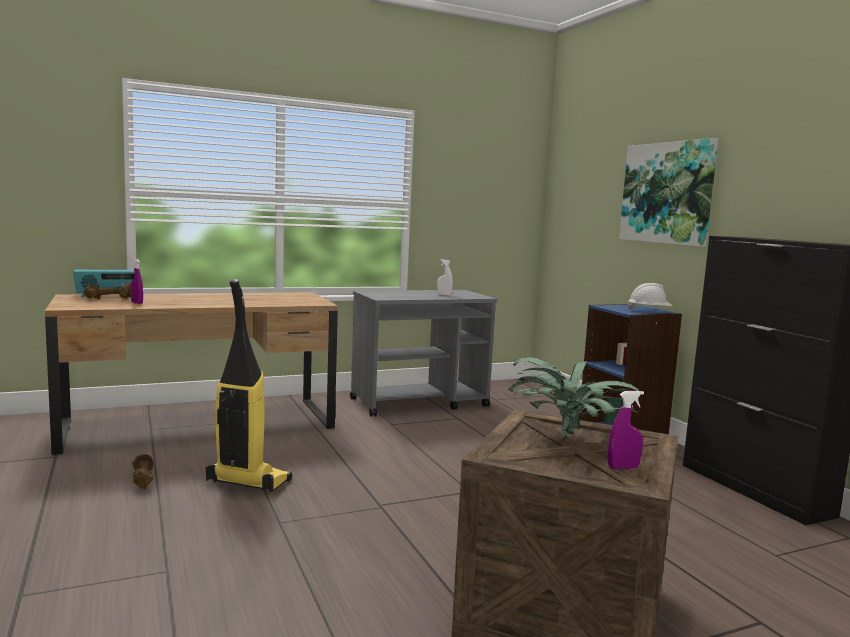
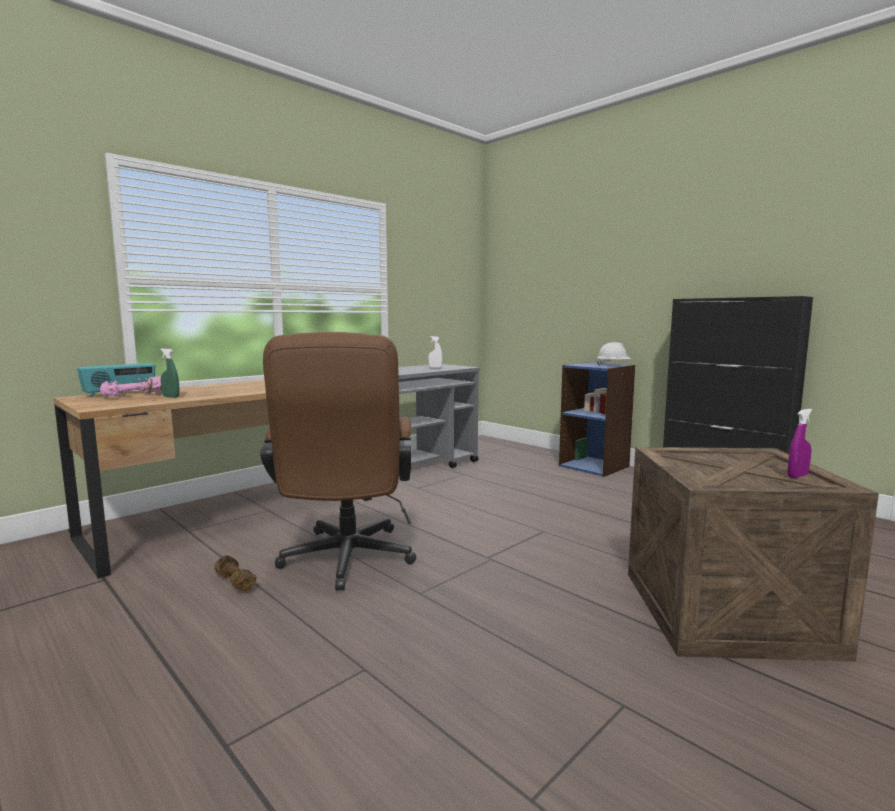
camera: 20 degrees left, 0 degrees up
brown dumbbell [84,283,131,300] -> pink dumbbell [100,376,162,397]
purple spray bottle [130,259,143,304] -> green spray bottle [160,348,180,398]
vacuum cleaner [206,279,292,492] -> brown office chair [260,332,416,590]
potted plant [508,357,642,441] -> none
picture [619,138,718,247] -> none

